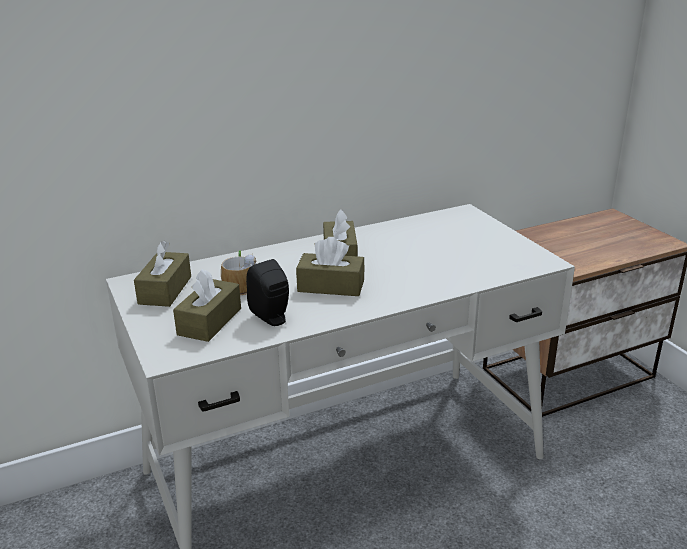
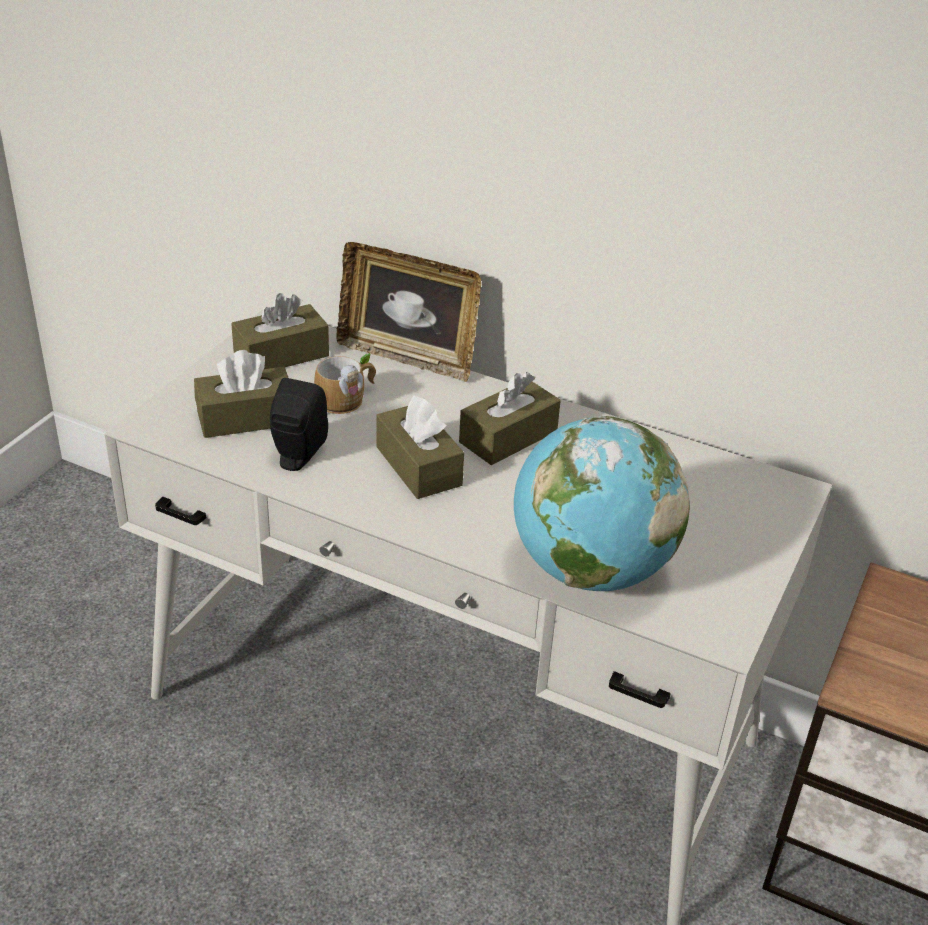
camera: 50 degrees right, 10 degrees up
none -> picture frame [336,242,481,382]
none -> globe [514,416,690,591]

